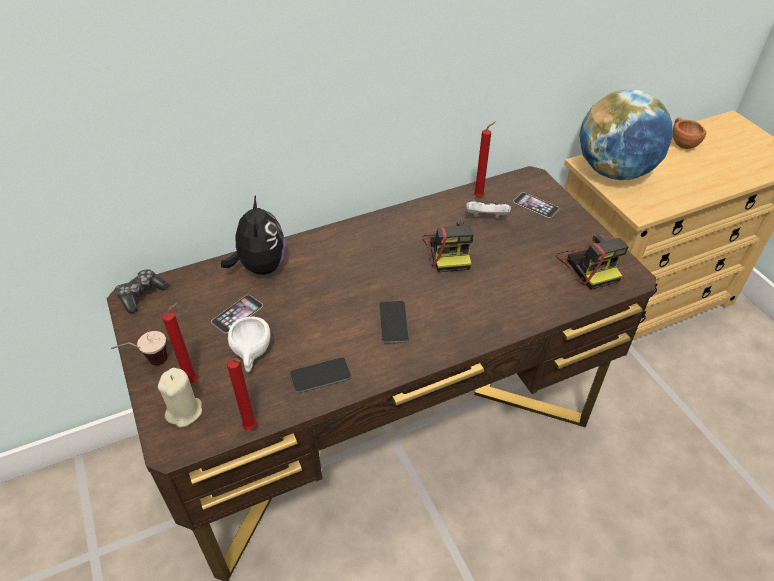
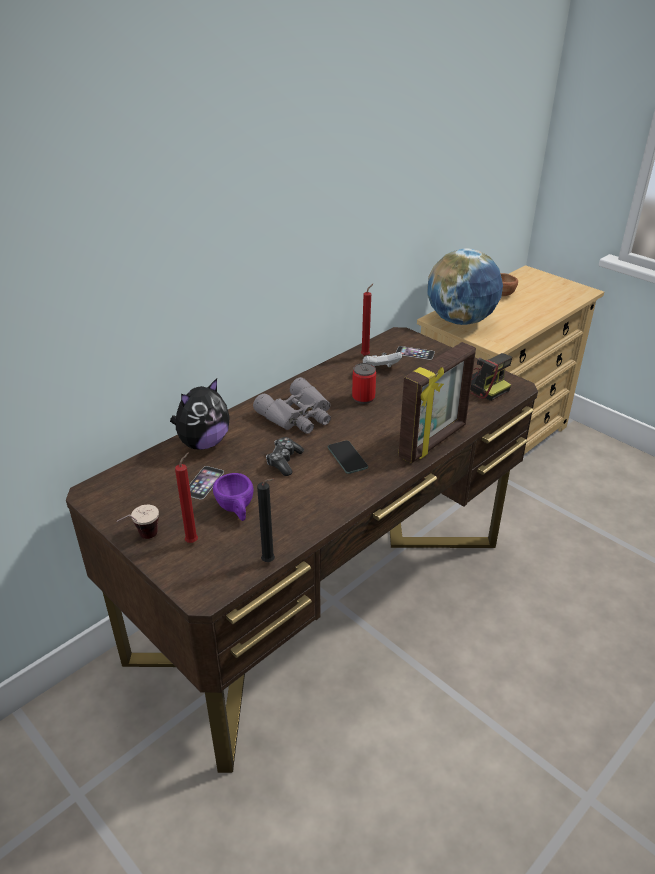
camera: 20 degrees left, 10 degrees down
game controller [116,269,169,313] -> game controller moved to [266,437,304,476]
beige candle [158,368,202,428] -> none
plush toy [221,195,286,275] -> plush toy turned 75 degrees clockwise [170,378,229,450]
red candle [227,358,257,430] -> black candle [257,479,275,562]
white cup [228,317,271,372] -> purple cup [213,473,254,521]
phone [289,357,352,393] -> none
camera [423,221,474,272] -> can [352,363,376,404]
none -> grey binoculars [253,377,331,434]
none -> picture frame [398,342,476,463]

